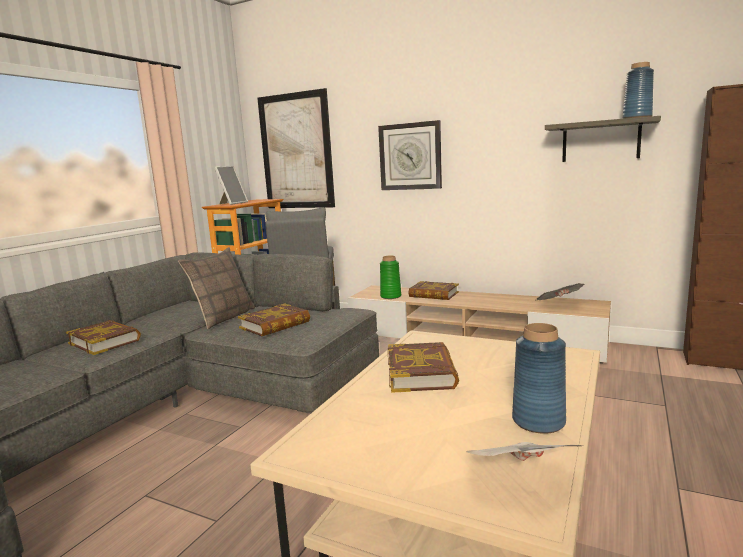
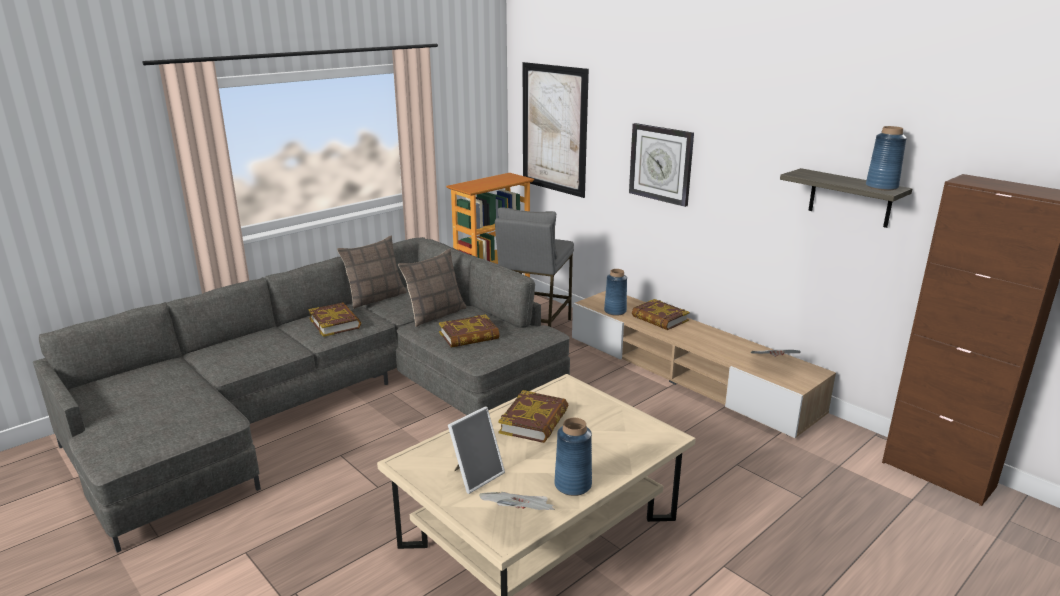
camera: 20 degrees right, 10 degrees up
picture frame [215,166,248,205] -> picture frame moved to [448,406,505,494]
green vase [380,256,401,299] -> blue vase [604,269,627,316]
none -> pillow [337,235,407,309]

